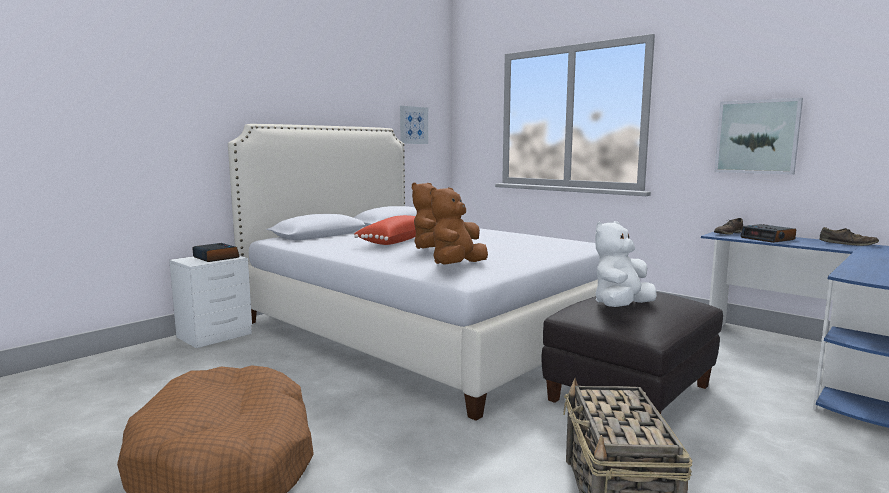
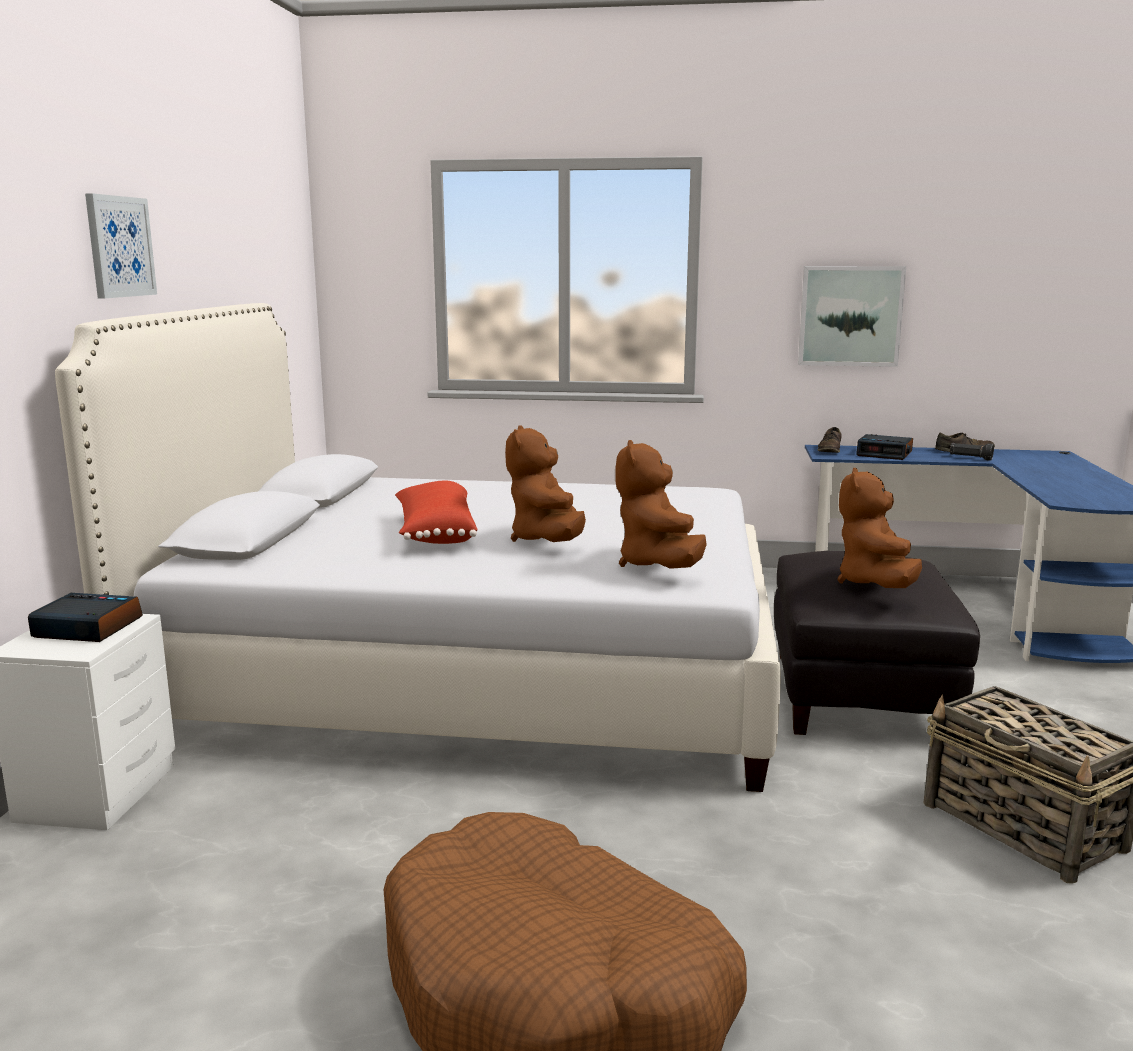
camera: 35 degrees left, 5 degrees up
picture [400,106,428,144] -> picture moved to [85,193,157,298]
white plush toy [595,221,657,307] -> brown plush toy [838,468,922,588]
none -> black flashlight [950,442,994,461]

